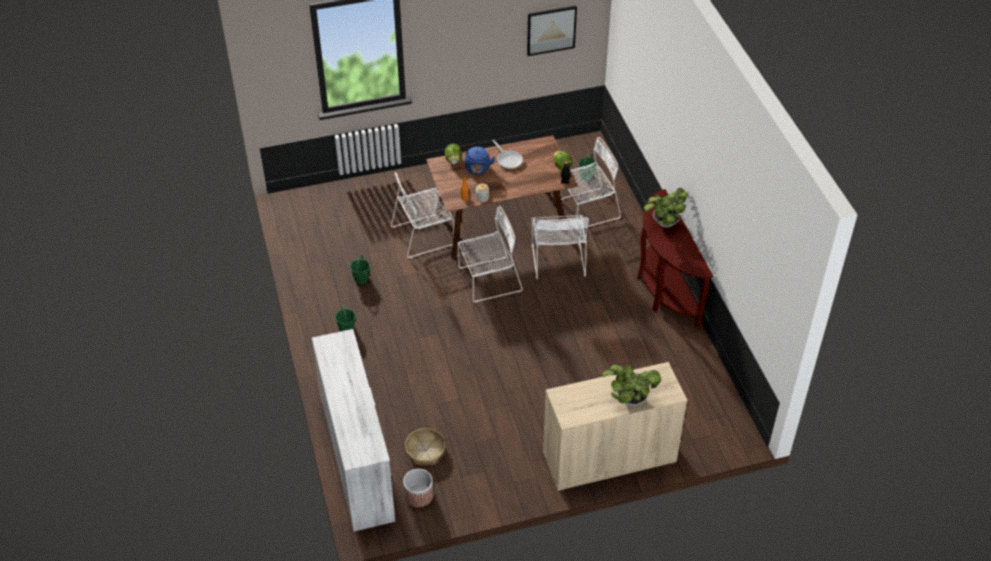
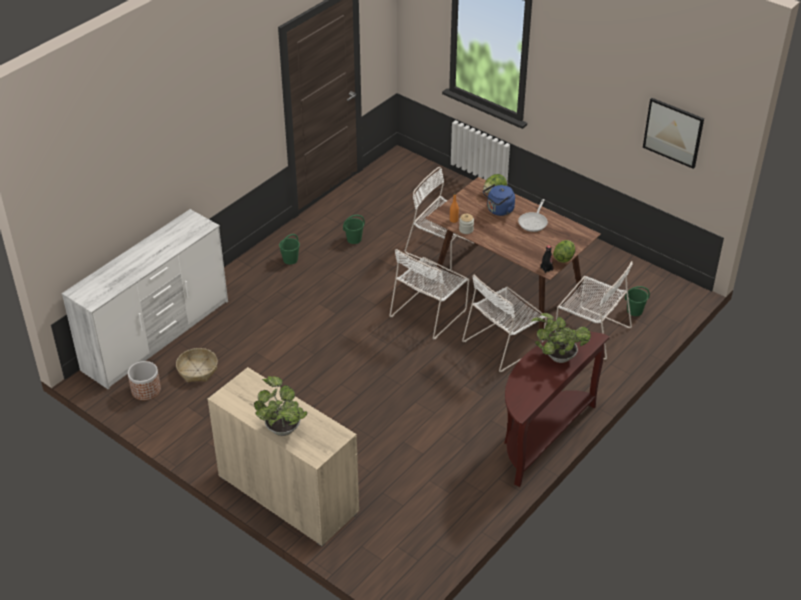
camera: 55 degrees right, 5 degrees down
white chair [457,206,523,303] -> white chair turned 90 degrees clockwise [389,249,469,339]

